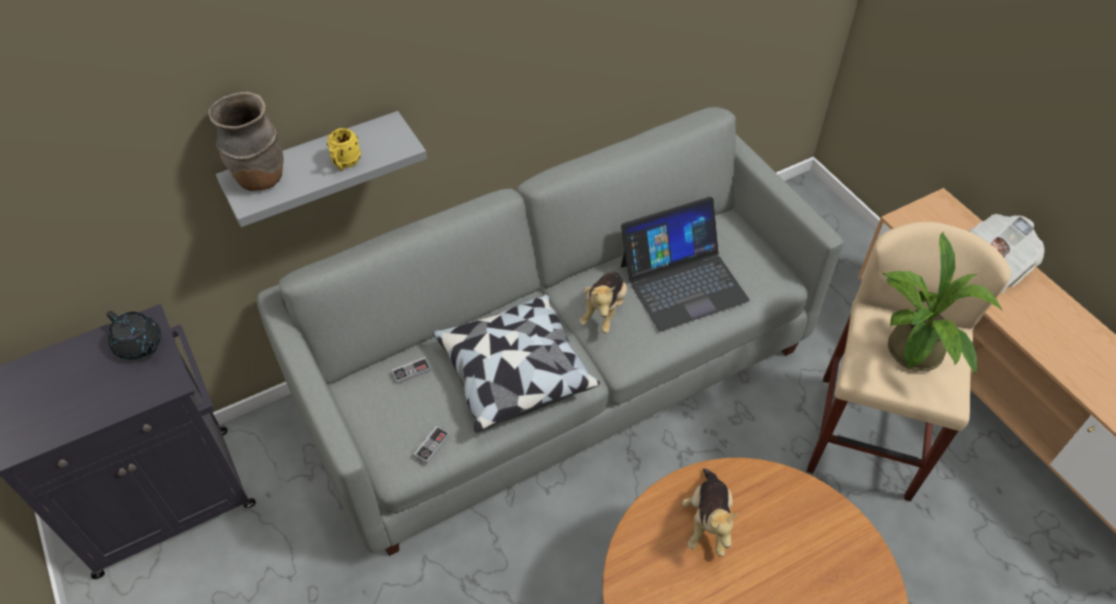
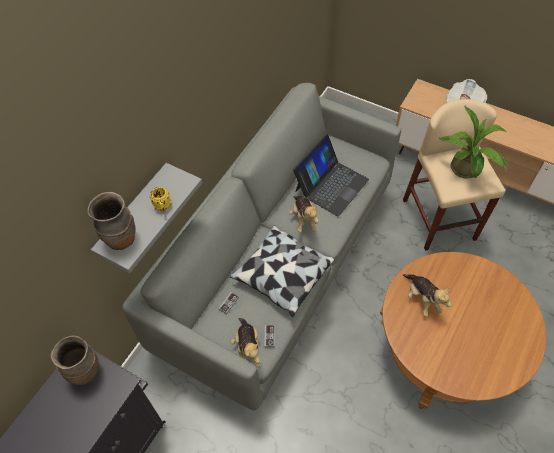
camera: 30 degrees left, 5 degrees up
black teapot [107,311,161,360] -> brown vase [51,336,99,385]
none -> plush toy [230,318,260,367]

